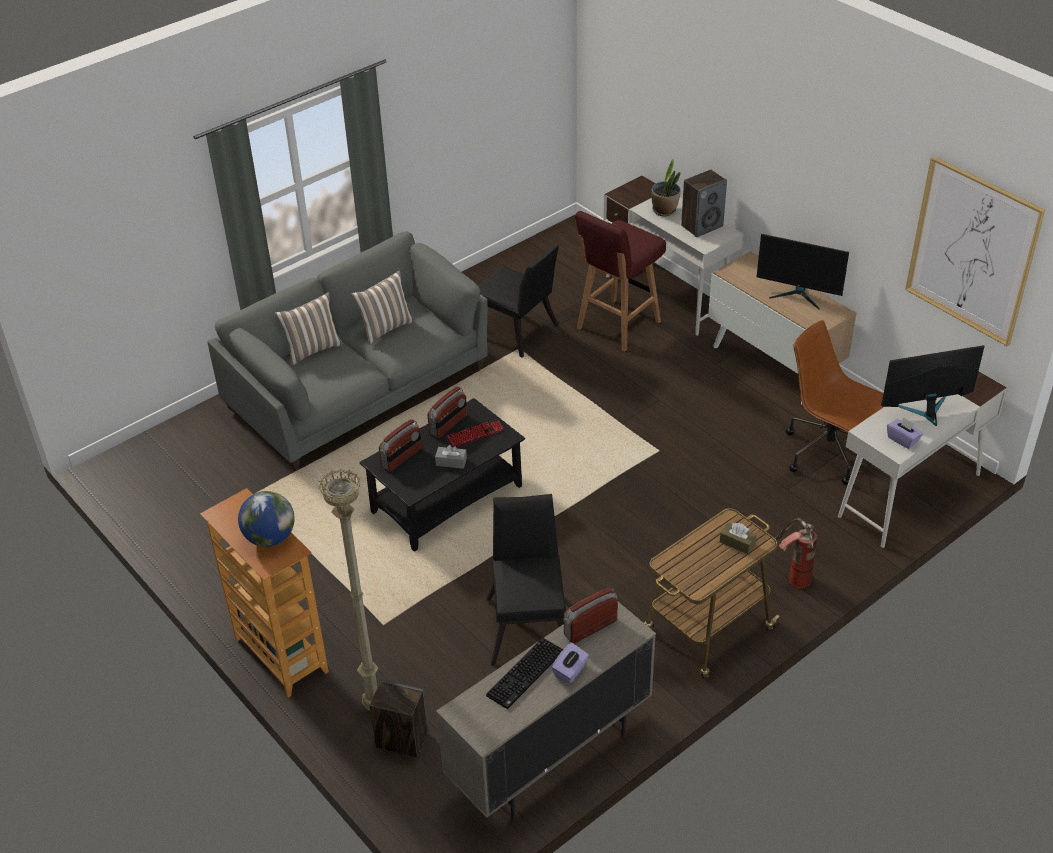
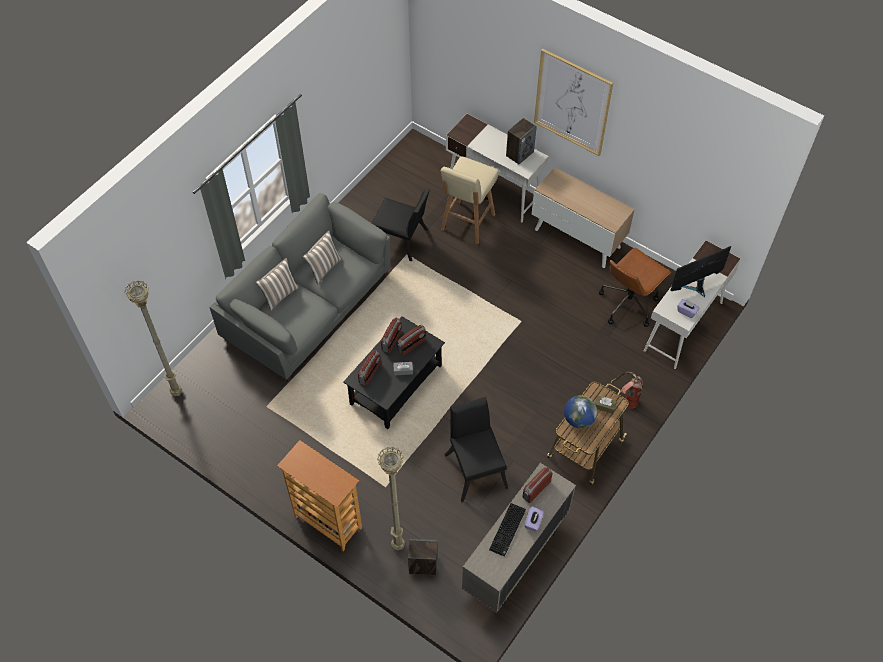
camera: 15 degrees left, 15 degrees up
globe [238,491,295,547] -> globe moved to [564,395,597,428]
keyboard [446,419,505,447] -> radio [397,325,426,356]
red stool [575,211,666,351] -> beige stool [441,156,499,244]
potted plant [651,158,681,216] -> none
monitor [756,234,849,310] -> none
brown office chair [786,320,883,485] -> brown office chair turned 75 degrees counterclockwise [599,247,671,327]
picture [905,156,1045,346] -> picture moved to [534,49,613,156]
none -> beige floor lamp [125,280,182,396]

